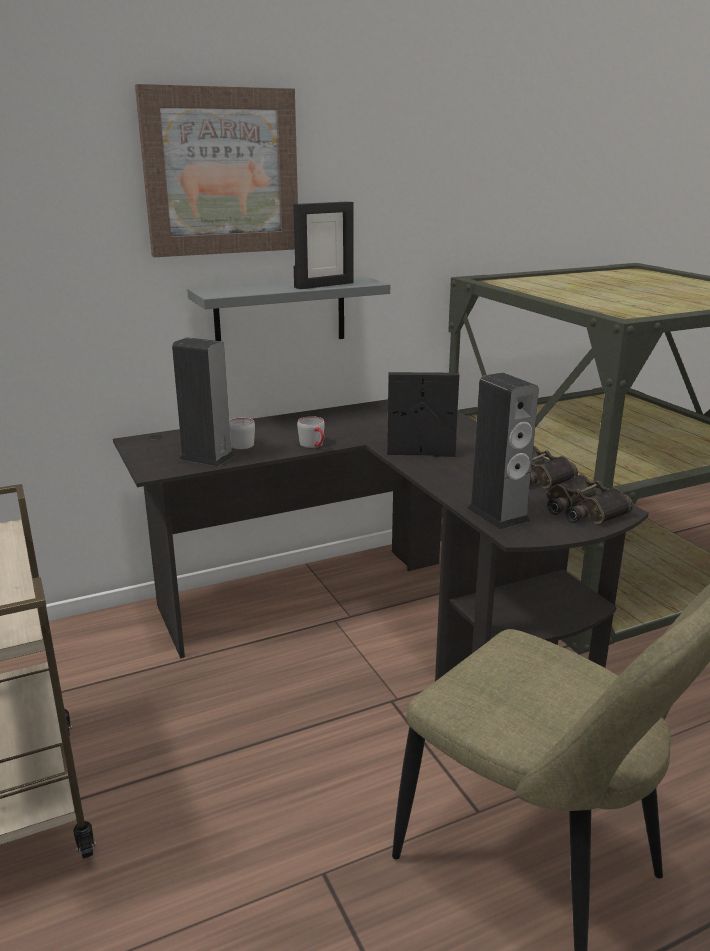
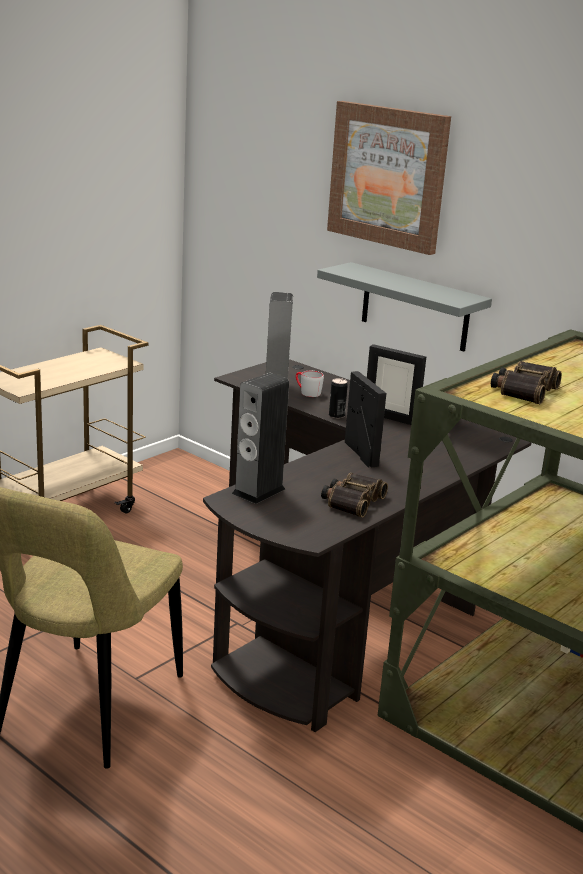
camera: 65 degrees right, 0 degrees up
picture frame [293,201,353,289] -> picture frame moved to [367,344,426,425]
grey mug [297,416,325,448] -> can [329,378,348,418]
binoculars [547,475,633,524] -> binoculars moved to [491,361,562,404]

